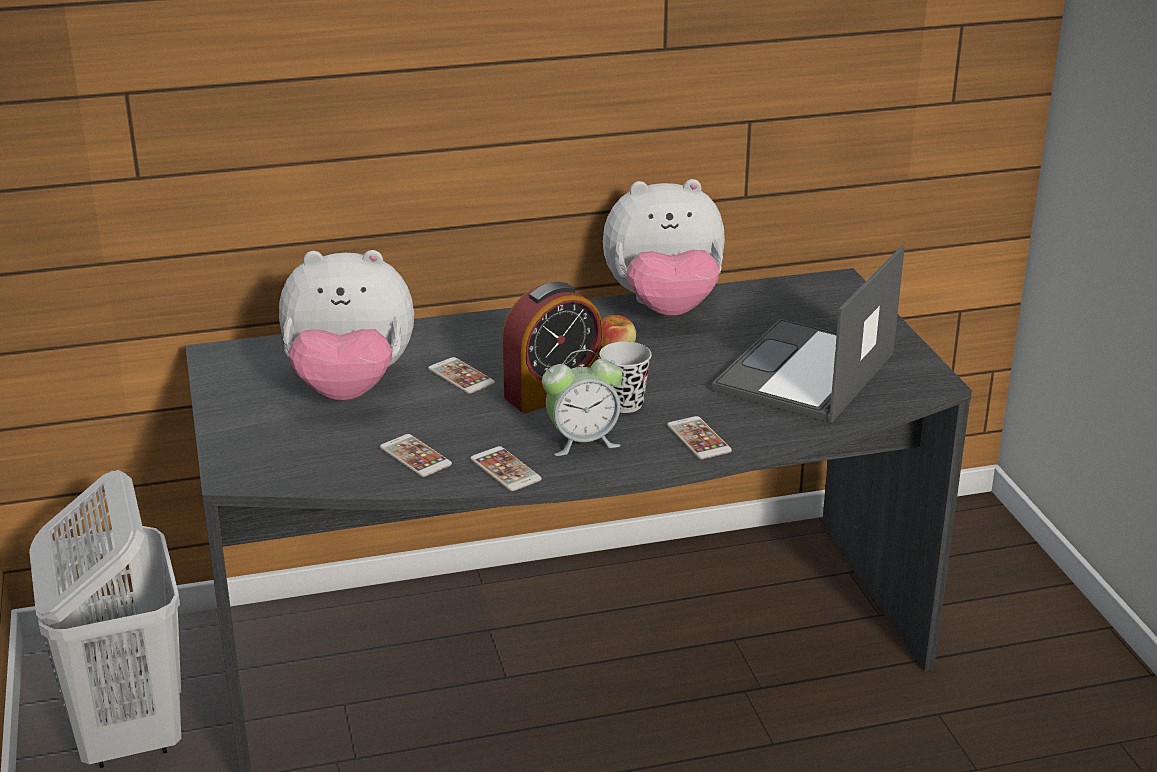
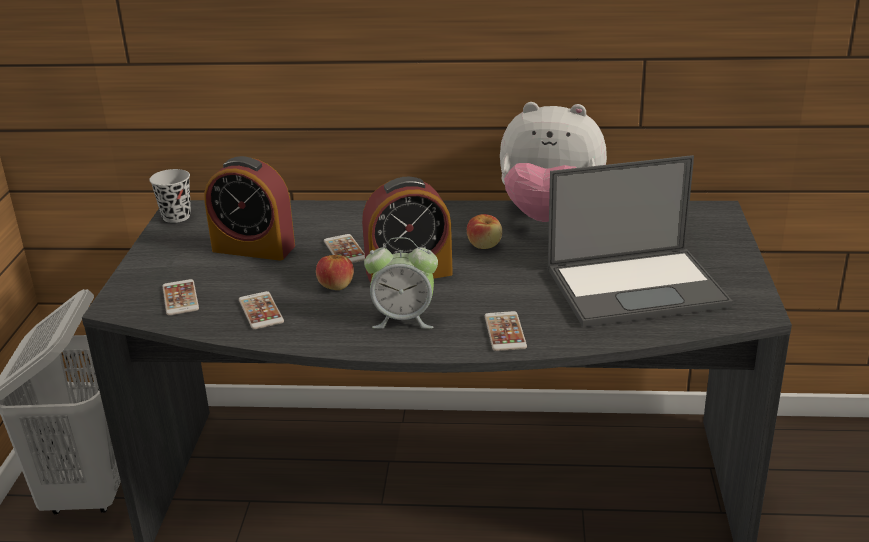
camera: 20 degrees right, 0 degrees up
plush toy [279,250,414,401] -> alarm clock [204,156,295,261]
phone [470,446,542,491] -> phone moved to [162,279,199,316]
black cup [599,342,652,413] -> black cup moved to [149,169,191,223]
laptop [712,246,905,423] -> laptop turned 150 degrees counterclockwise [548,155,733,327]
none -> apple [316,255,354,290]

